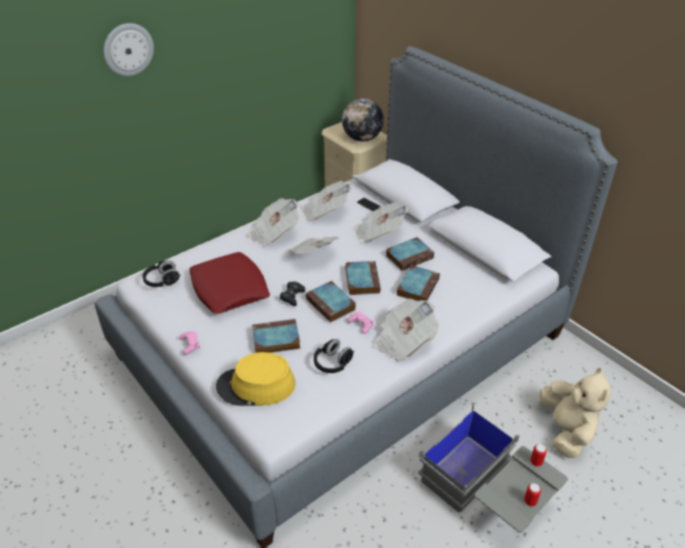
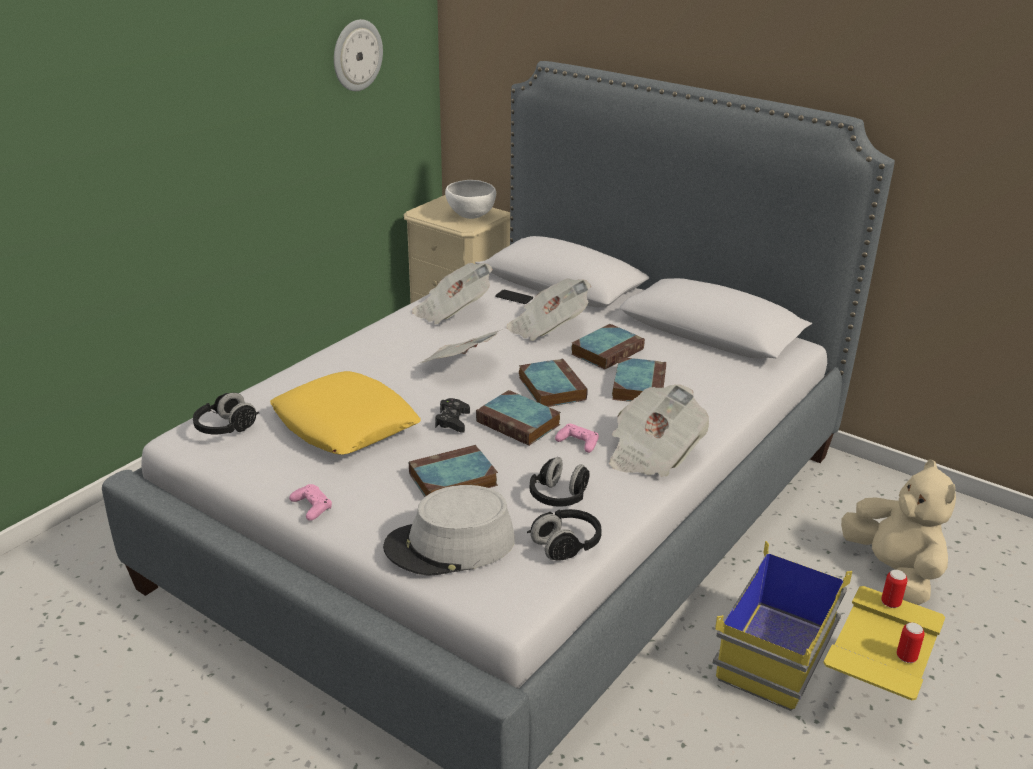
camera: 15 degrees left, 10 degrees down
wall clock [104,23,154,76] -> wall clock moved to [334,19,383,91]
red pillow [189,252,270,314] -> yellow pillow [270,371,421,455]
yellow hat [216,352,295,406] -> grey hat [383,485,515,576]
newspaper [248,198,299,246] -> none
globe [342,99,384,142] -> white bowl [445,180,496,219]
grey storage box [418,403,568,532] -> yellow storage box [713,541,945,711]
none -> black headphones [527,509,602,561]

